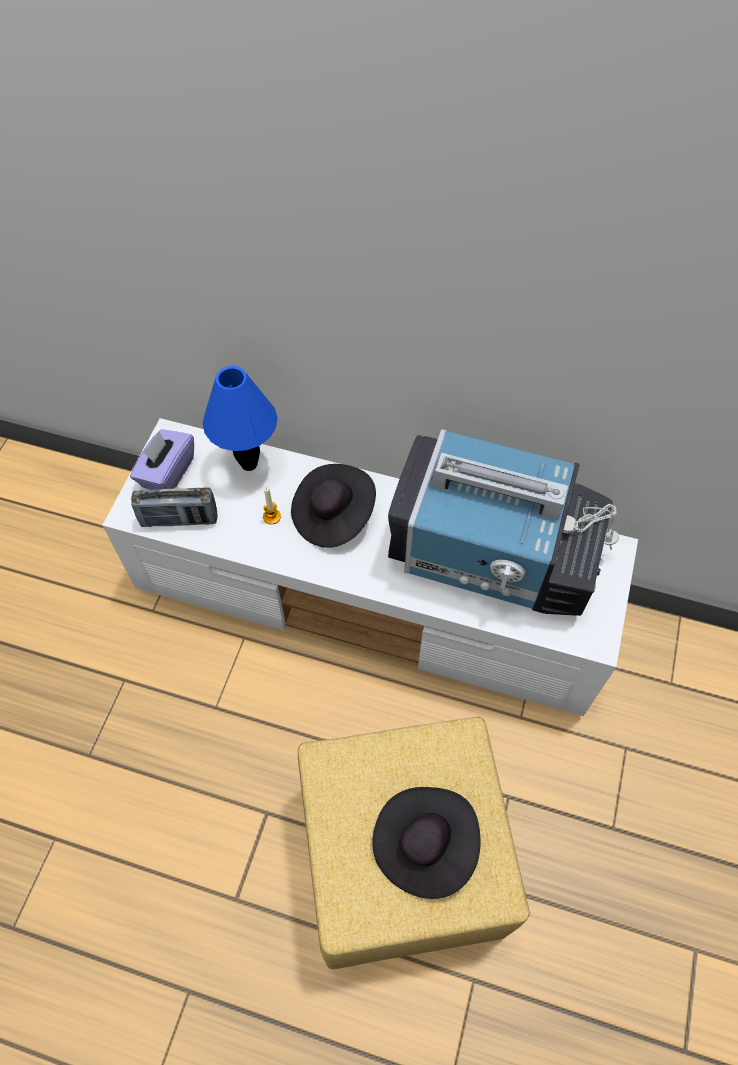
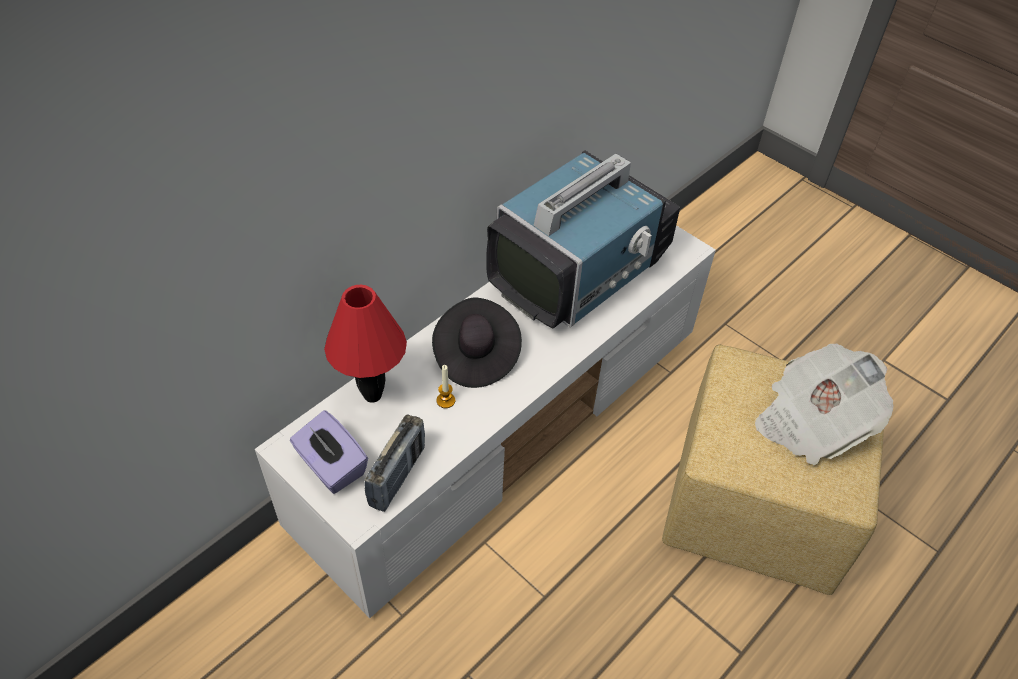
camera: 65 degrees left, 10 degrees down
blue table lamp [203,366,278,471] -> red table lamp [324,285,407,403]
black hat [372,787,480,899] -> newspaper [755,343,893,465]

